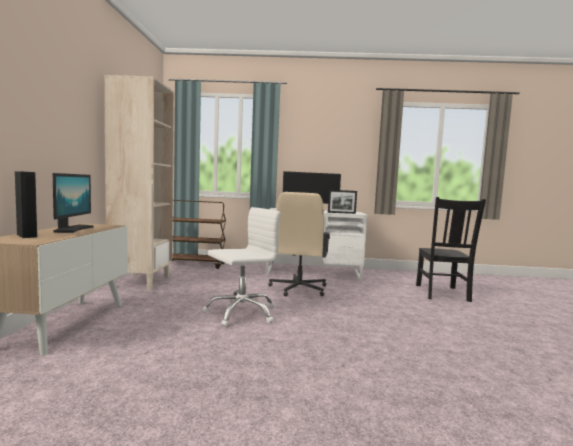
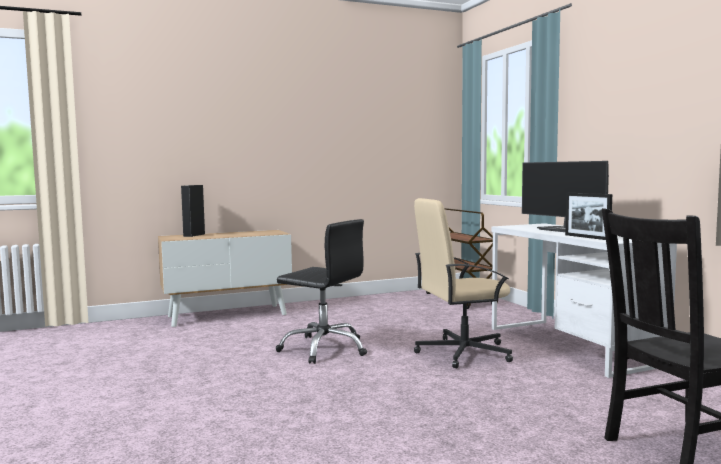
camera: 65 degrees right, 0 degrees up
monitor [53,173,94,233] -> none
beige bookcase [104,75,174,290] -> none
white office chair [203,207,280,327] -> black office chair [276,219,367,364]

